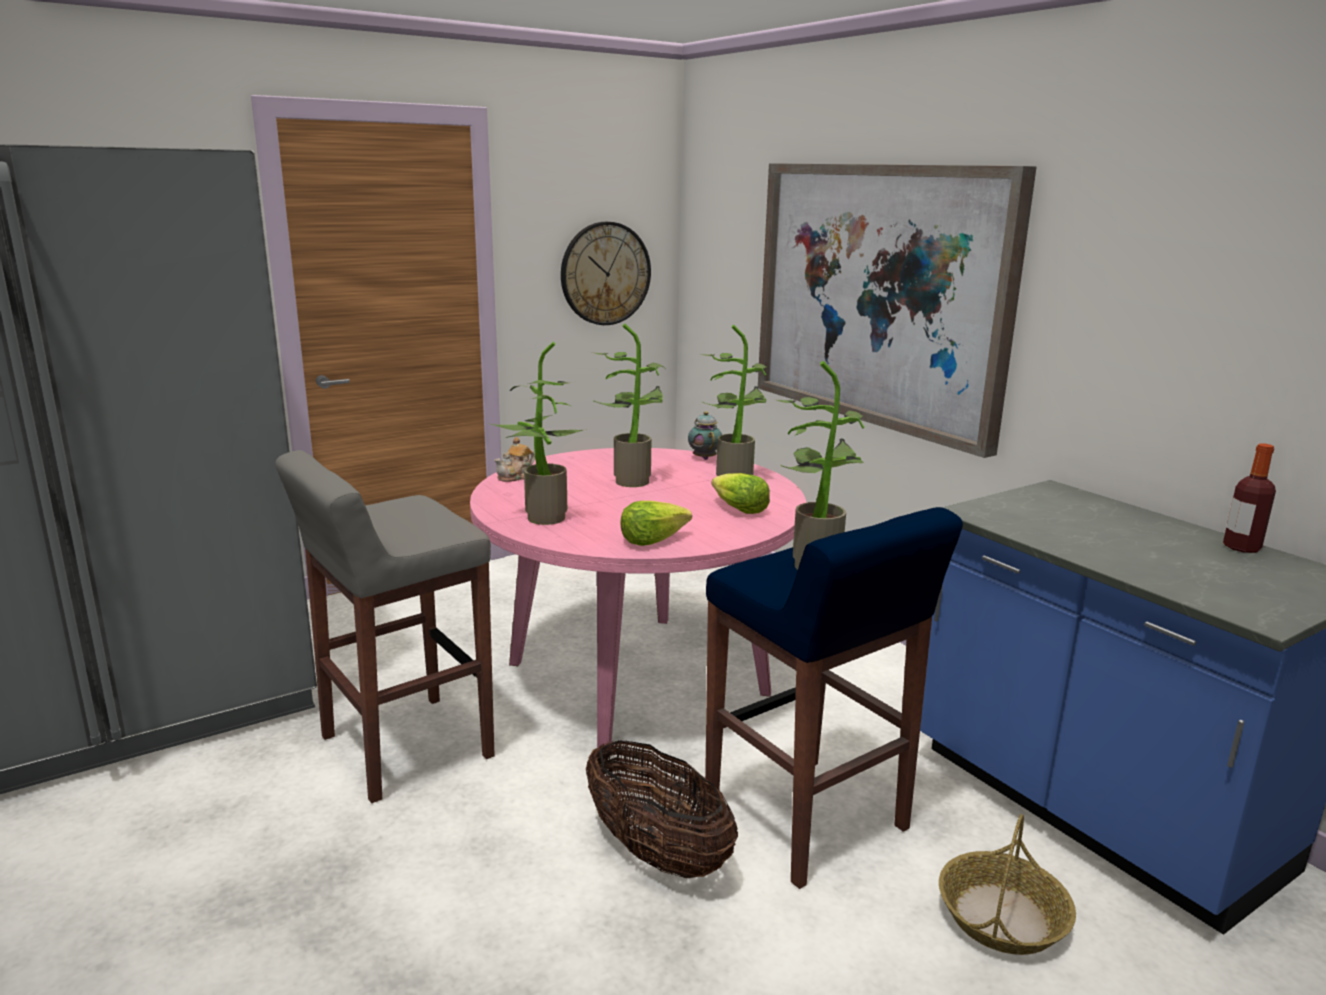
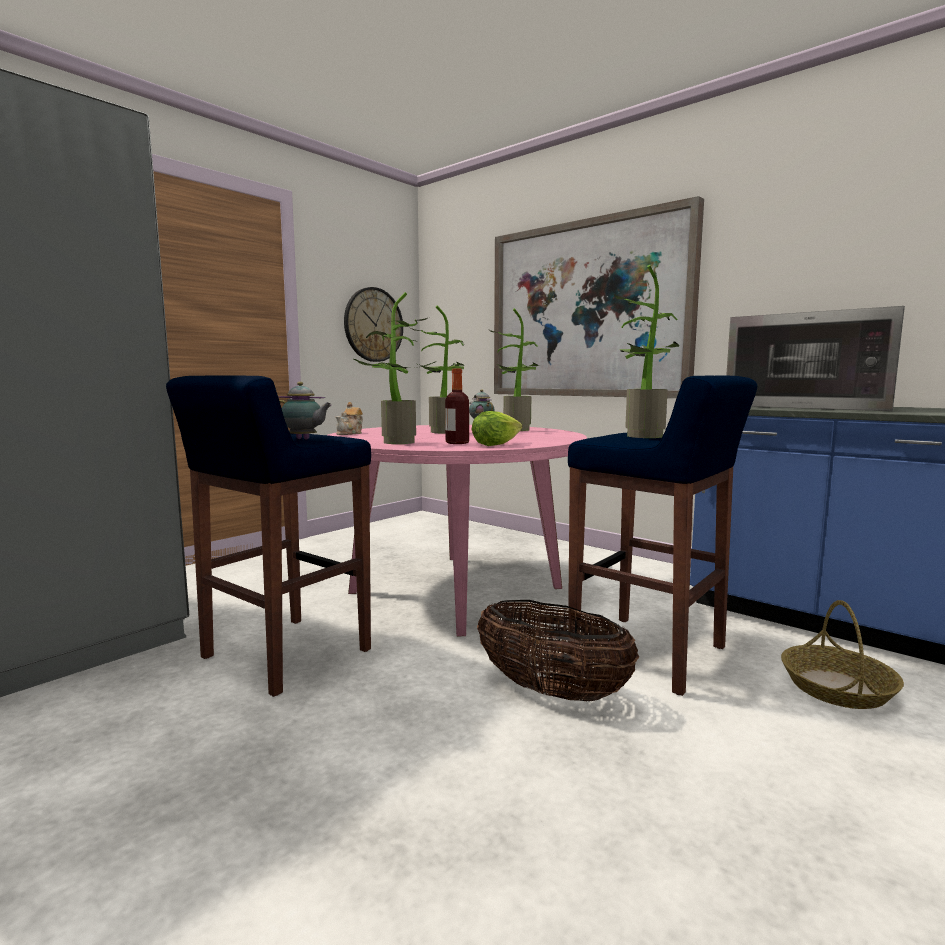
camera: 15 degrees left, 10 degrees down
grey stool [275,450,495,803] -> blue stool [166,375,371,697]
lettuce [711,473,770,514] -> none
bottle [1223,443,1276,553] -> bottle moved to [445,369,469,444]
none -> teapot [278,382,332,440]
none -> microwave [726,306,905,411]

